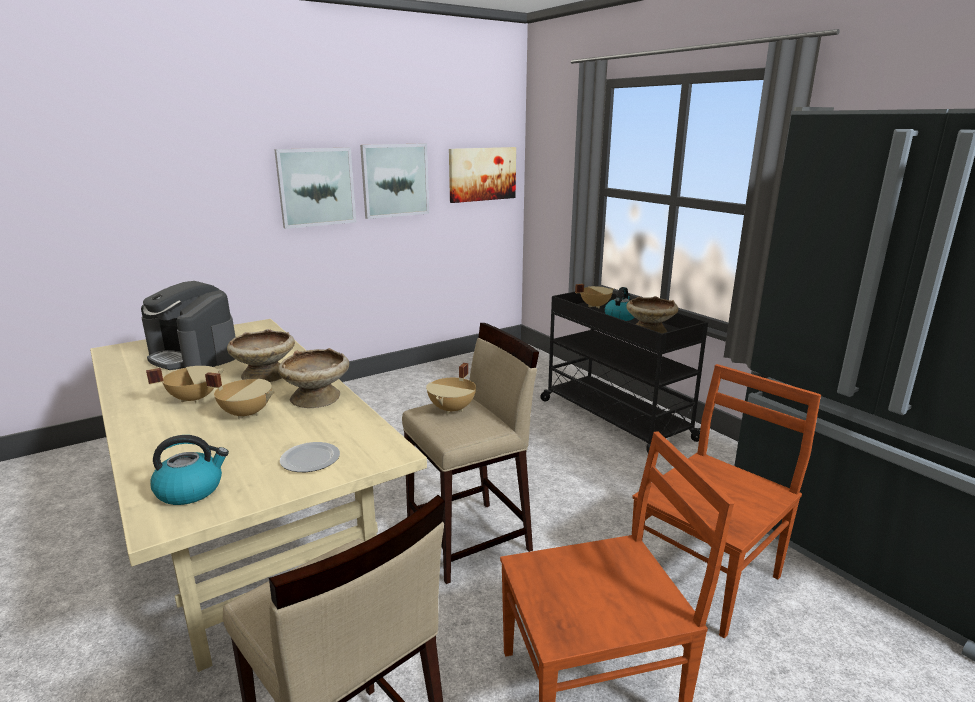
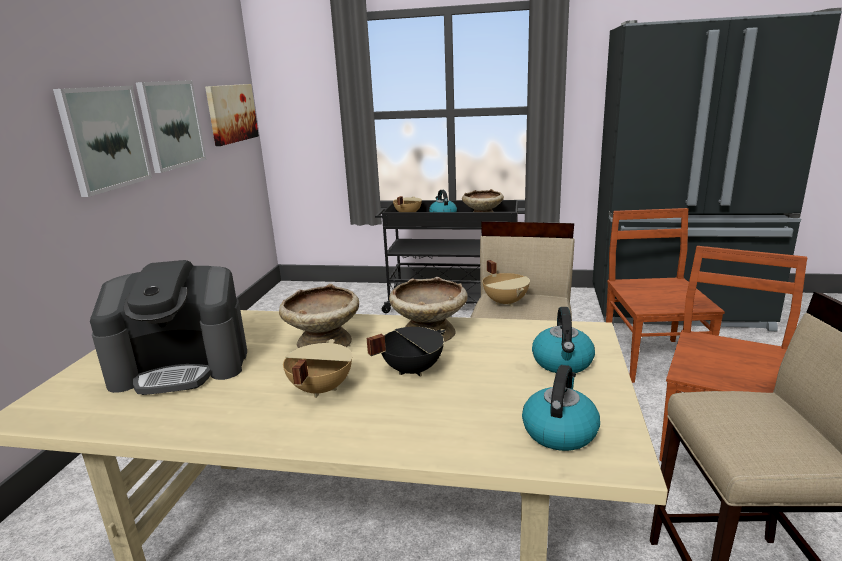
camera: 45 degrees left, 0 degrees up
beige cooking pot [205,372,274,420] -> black cooking pot [367,327,446,377]
plate [280,442,340,472] -> kettle [532,307,595,373]

